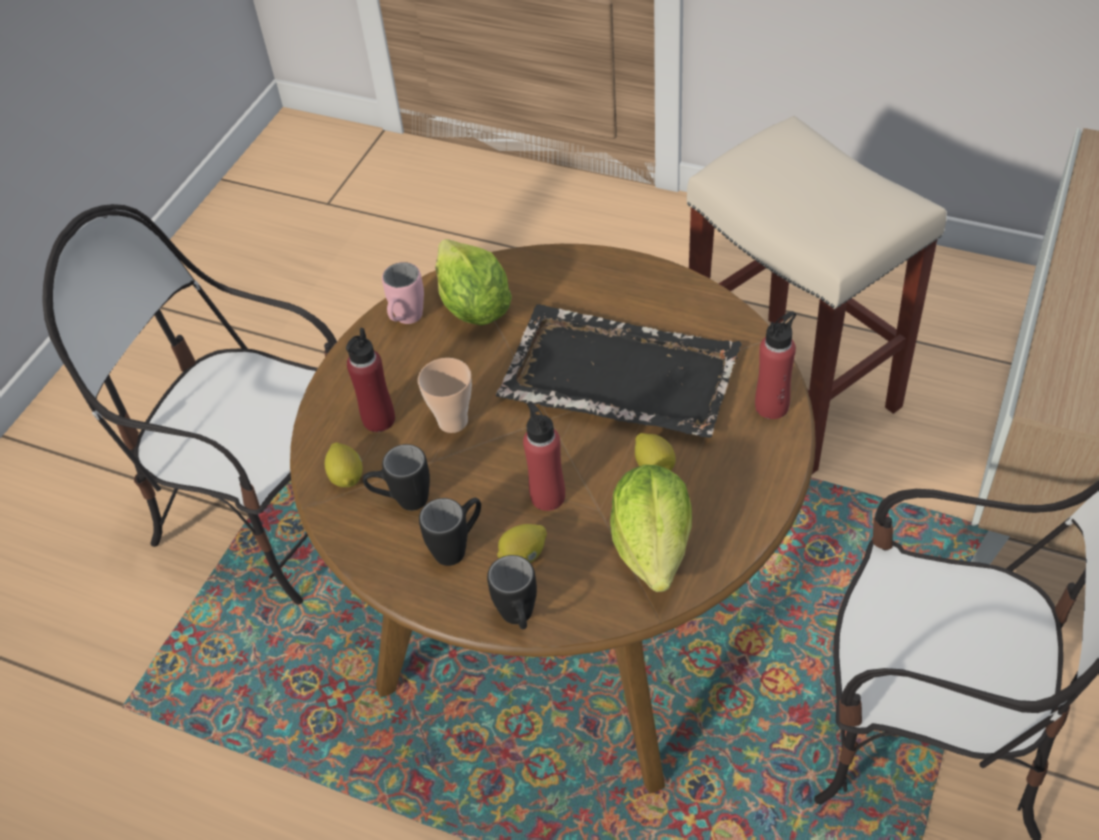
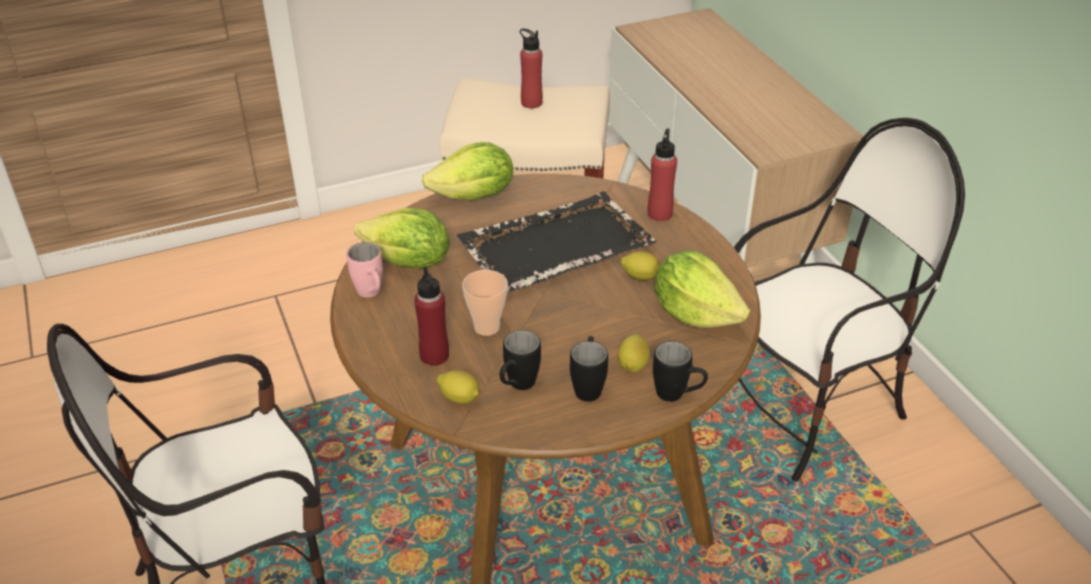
camera: 50 degrees left, 10 degrees down
red bottle [523,401,565,511] -> red bottle moved to [519,28,543,108]
none -> lettuce [422,142,513,200]

